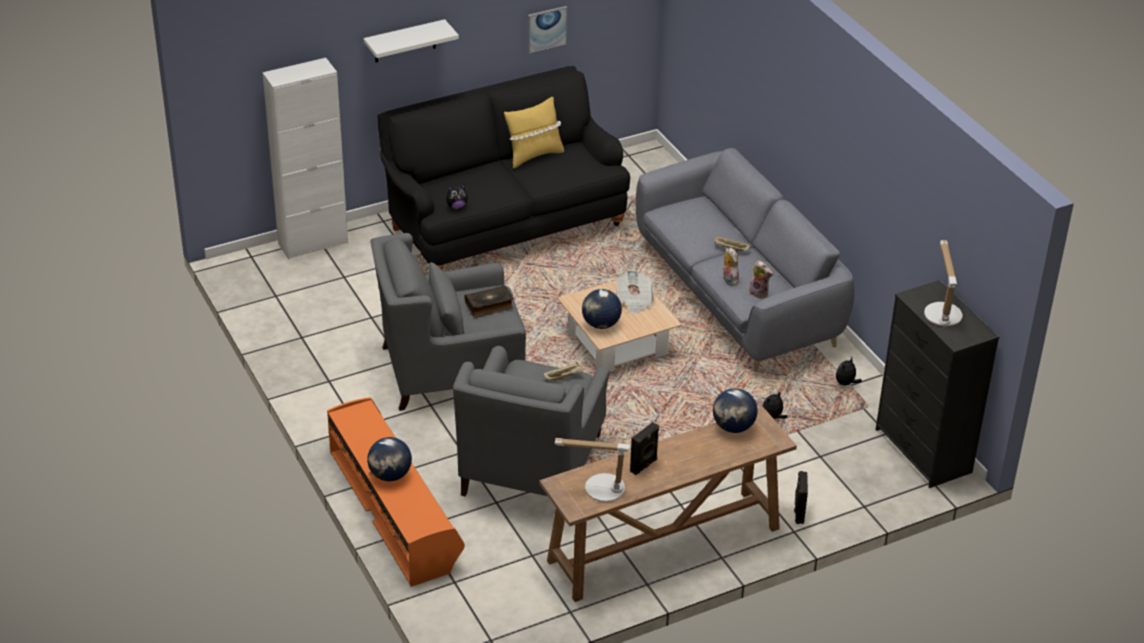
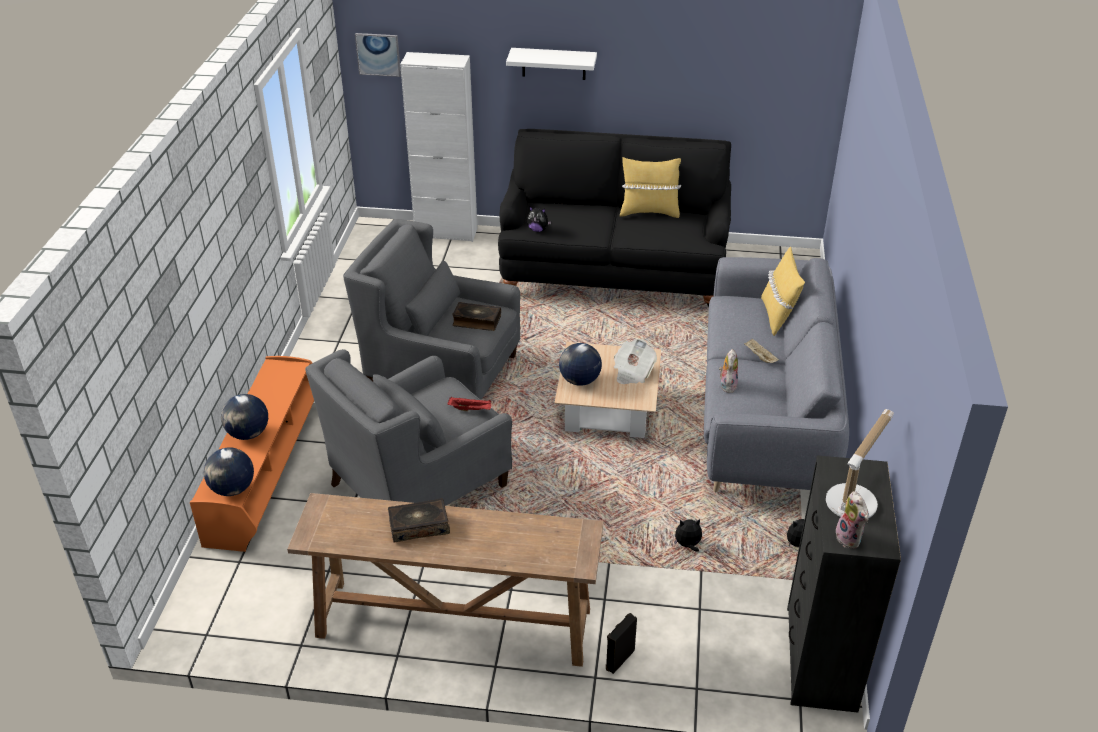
camera: 35 degrees right, 0 degrees up
picture [528,6,568,53] -> picture moved to [355,33,401,77]
beige tray [544,362,584,381] -> red tray [447,397,491,412]
table lamp [555,438,630,502] -> none
black speaker [630,422,659,475] -> book [388,498,450,543]
globe [713,388,757,433] -> globe moved to [204,447,254,496]
plush toy [749,260,773,299] -> plush toy moved to [836,491,869,549]
none -> yellow pillow [761,247,805,336]

